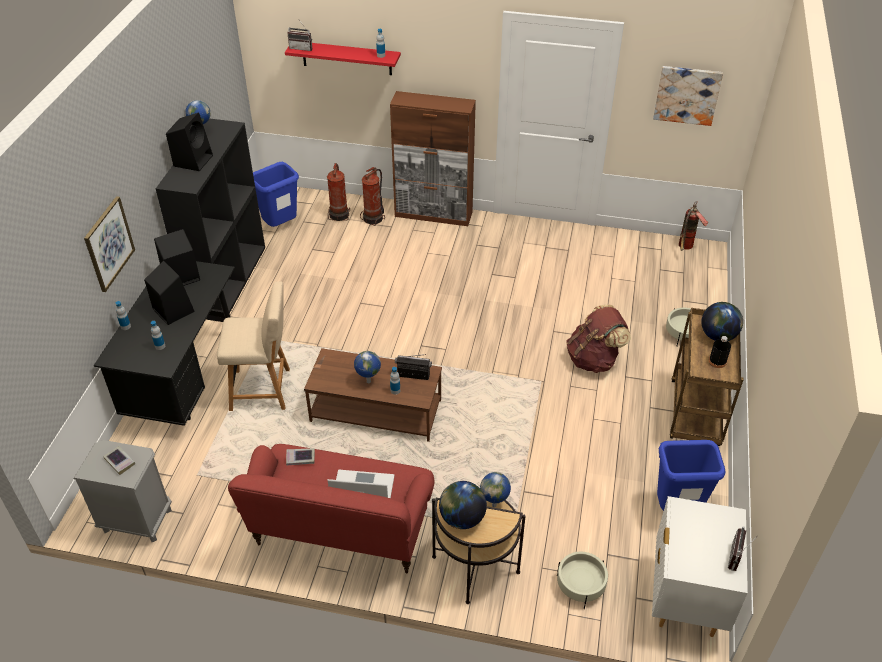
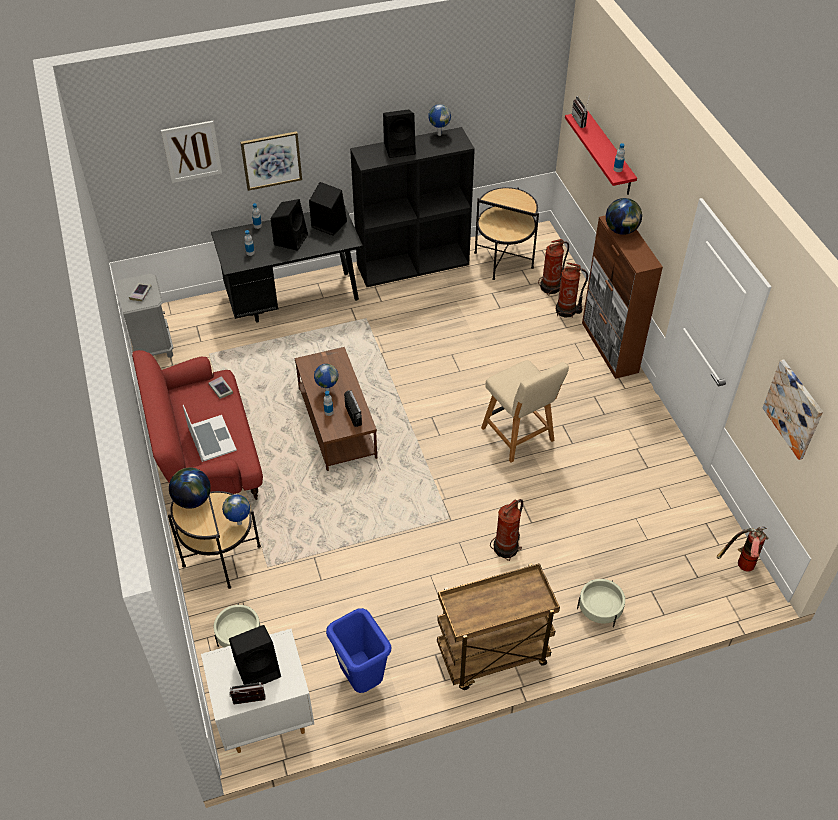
camera: 60 degrees right, 5 degrees up
beige chair [217,281,290,411] -> beige chair moved to [481,360,569,463]
blue trash can [253,162,299,227] -> side table [474,187,539,280]
brown backpack [566,305,631,373] -> fire extinguisher [490,499,523,561]
globe [701,302,743,341] -> globe moved to [606,198,642,235]
black bottle [709,336,731,368] -> none
none -> picture [161,121,222,183]
none -> black speaker [229,625,281,685]

